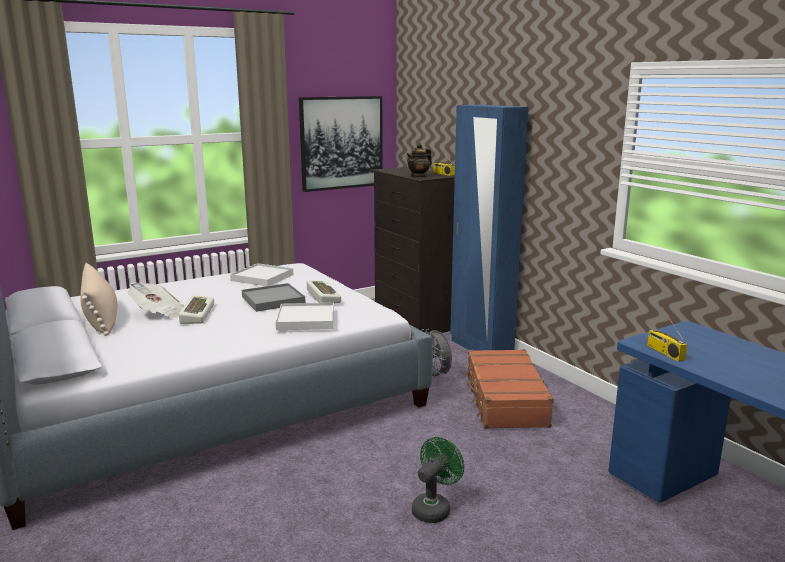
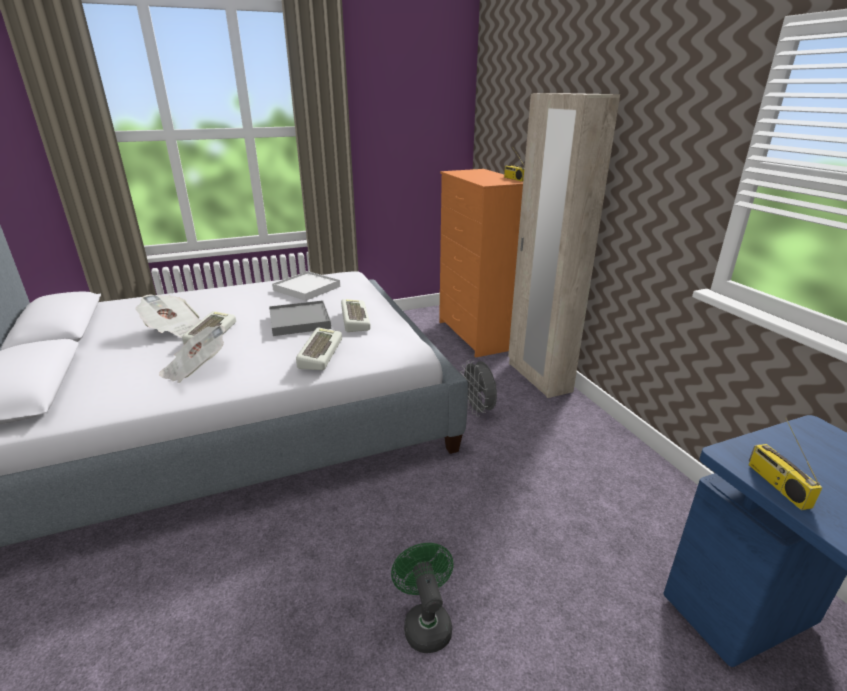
camera: 10 degrees right, 10 degrees up
beige pillow [80,263,117,336] -> none
white tray [276,303,334,330] -> keyboard [296,327,342,370]
picture [299,96,383,192] -> none
black dresser [373,167,455,333] -> orange dresser [439,169,523,358]
teapot [406,143,432,178] -> none
green fan [412,437,464,523] -> green fan turned 60 degrees counterclockwise [391,543,454,653]
blue wardrobe [450,105,529,350] -> beige wardrobe [508,93,620,398]
brown suitcase [464,349,554,429] -> none
none -> newspaper [159,325,226,383]

